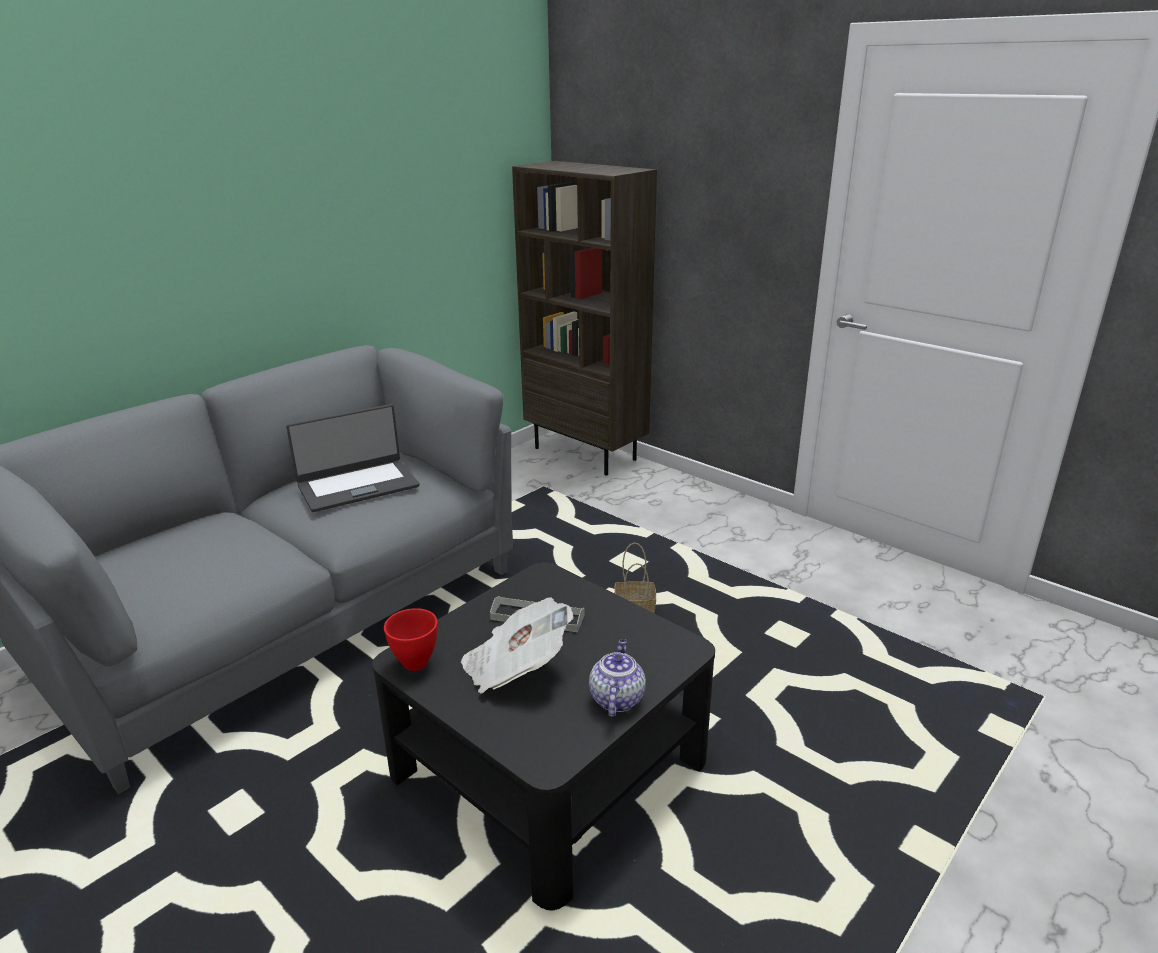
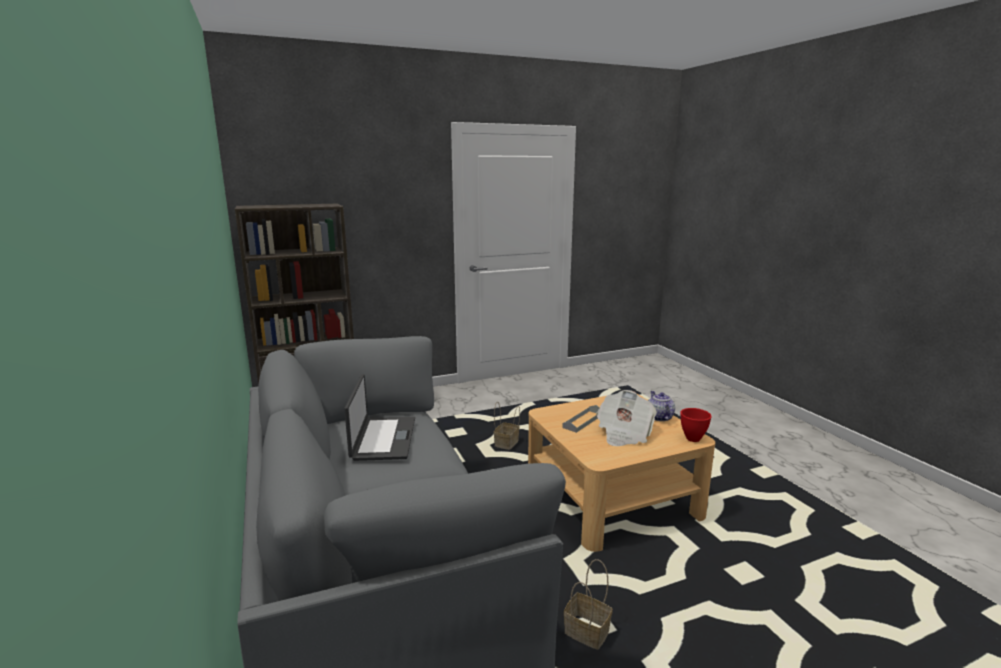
camera: 65 degrees left, 10 degrees down
black coffee table [372,562,715,911] -> beige coffee table [528,394,715,552]
red bowl [384,608,438,671] -> red bowl moved to [680,408,712,442]
teapot [589,639,646,717] -> teapot turned 45 degrees clockwise [649,391,675,421]
none -> basket [564,559,612,650]

